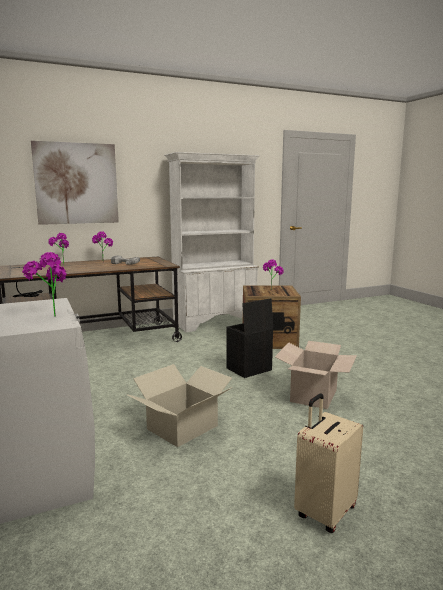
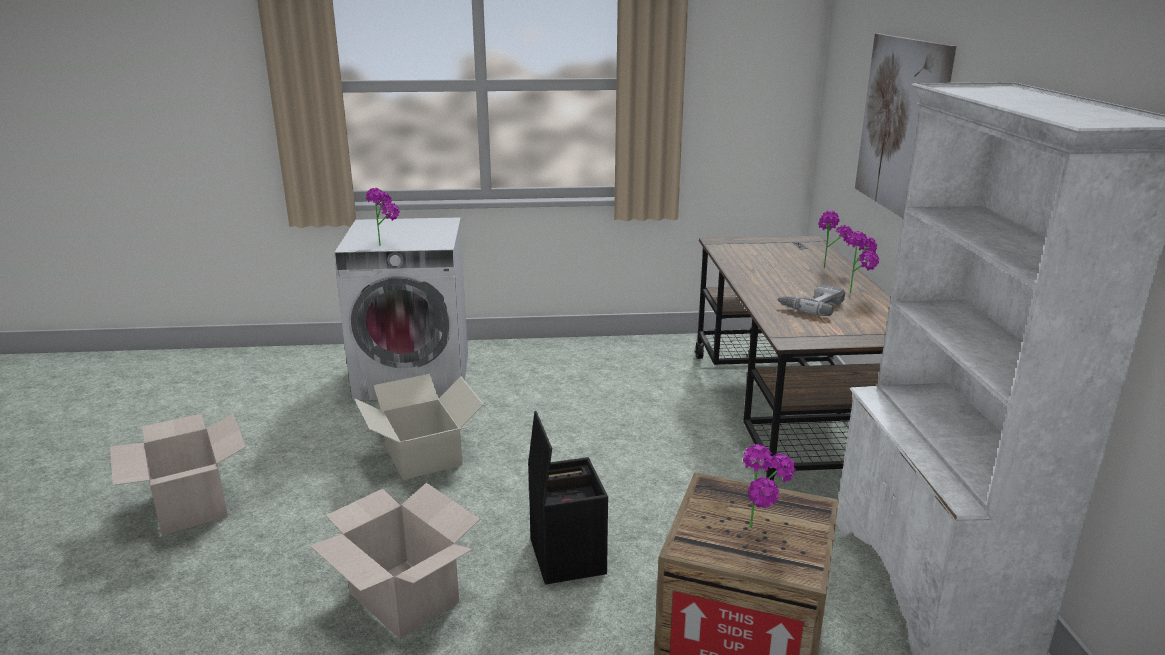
camera: 110 degrees right, 10 degrees up
beige suitcase [294,393,363,533] -> cardboard box [110,413,246,535]

